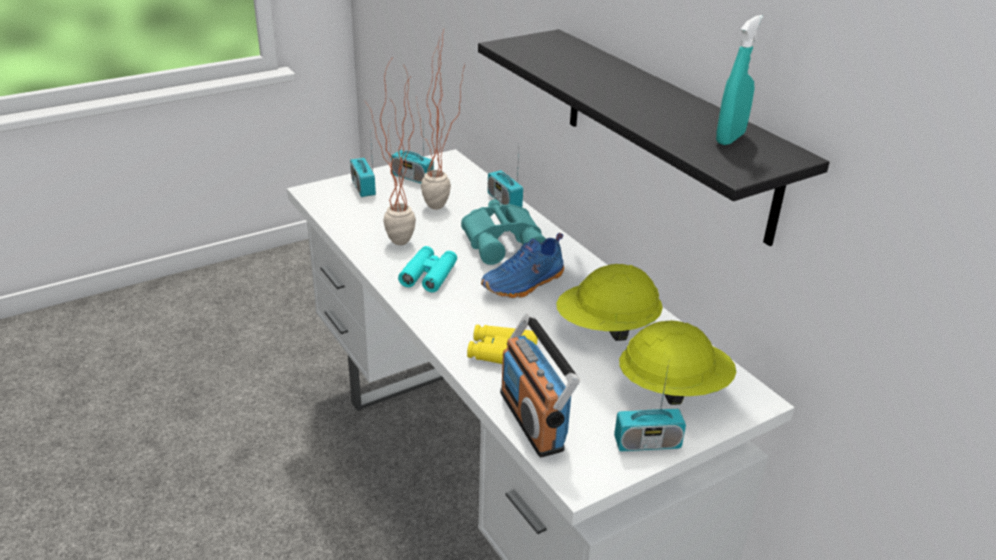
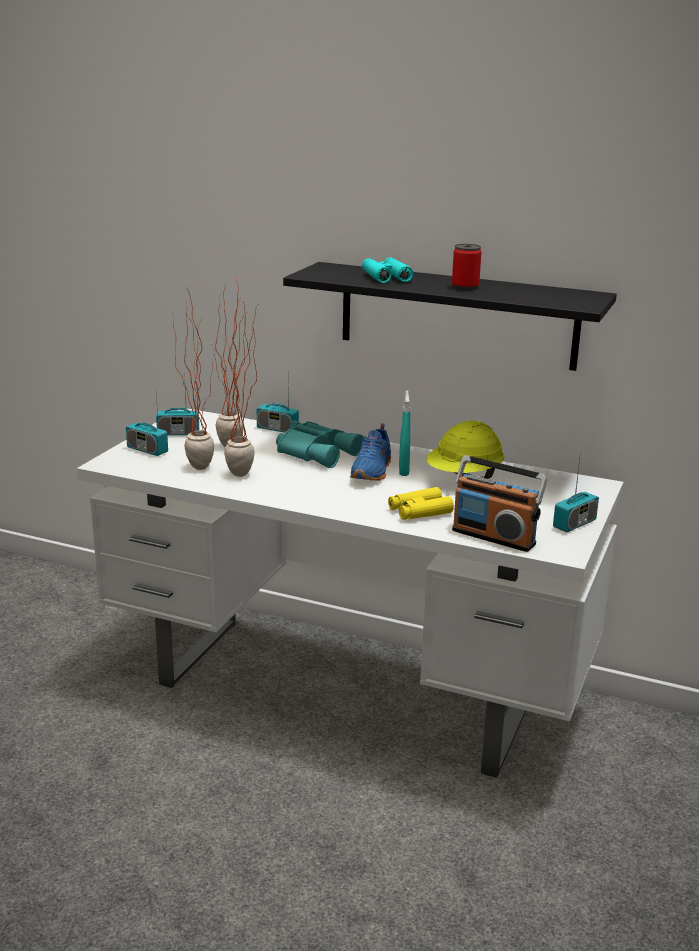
camera: 35 degrees left, 10 degrees down
turquoise binoculars [398,246,457,292] -> turquoise binoculars moved to [362,257,413,283]
yellow hard hat [619,321,736,405] -> none
turquoise spray bottle [716,15,763,145] -> turquoise spray bottle moved to [399,390,410,476]
none -> potted plant [173,287,215,470]
none -> can [452,244,481,290]

